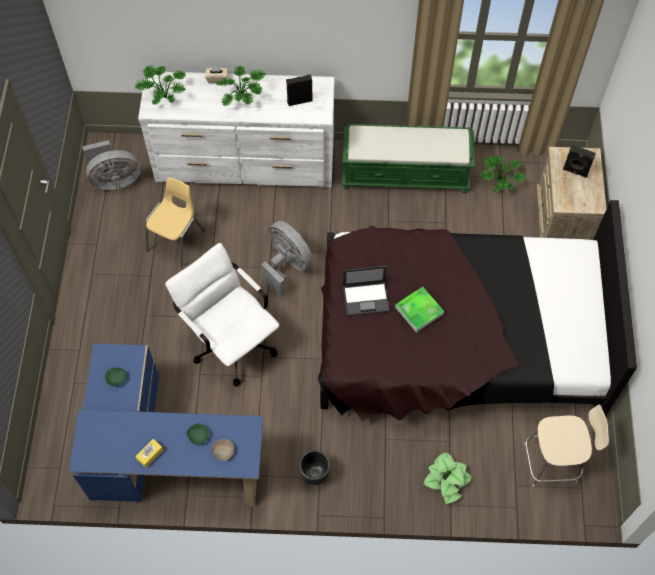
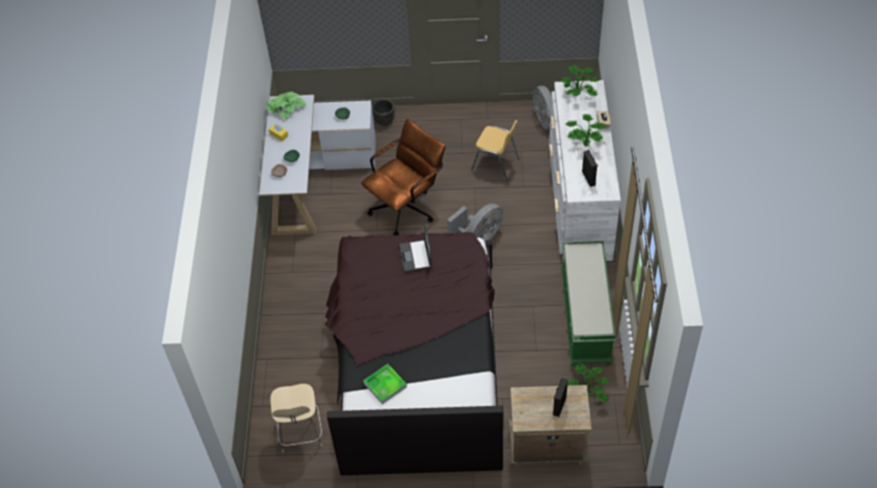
camera: 90 degrees right, 10 degrees down
blue desk [69,343,263,507] -> white desk [259,95,376,235]
white office chair [165,243,279,386] -> brown office chair [361,119,446,235]
black planter [299,450,330,485] -> black planter moved to [372,99,394,126]
tray [395,287,445,333] -> tray moved to [363,364,407,404]
potted plant [424,452,472,504] -> potted plant moved to [266,92,306,119]

